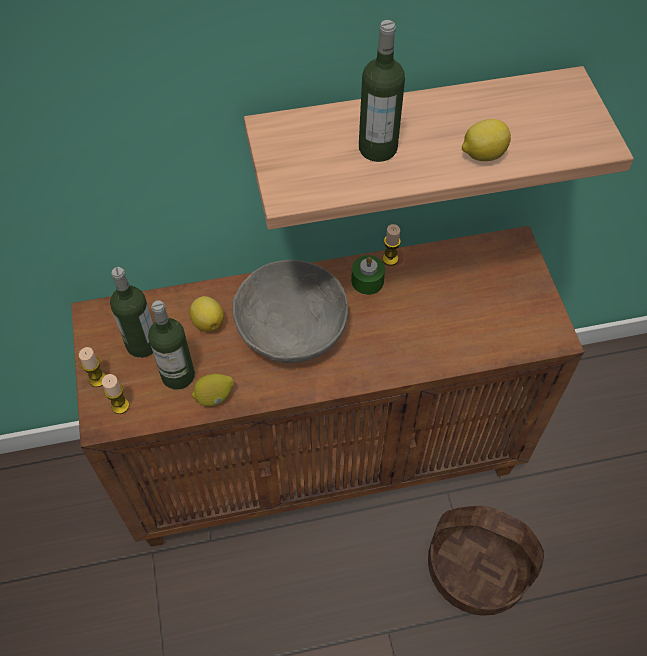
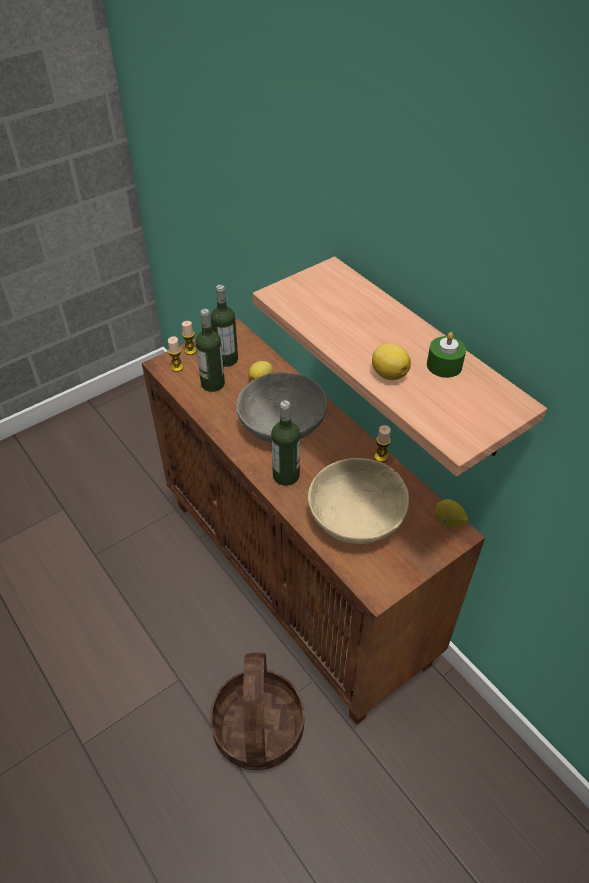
camera: 65 degrees right, 10 degrees down
lemon [191,374,234,407] -> lemon moved to [435,499,468,528]
green candle [351,255,385,295] -> green candle moved to [427,332,466,378]
bottle [359,20,405,162] -> bottle moved to [271,400,300,486]
none -> beige bowl [308,458,409,544]

